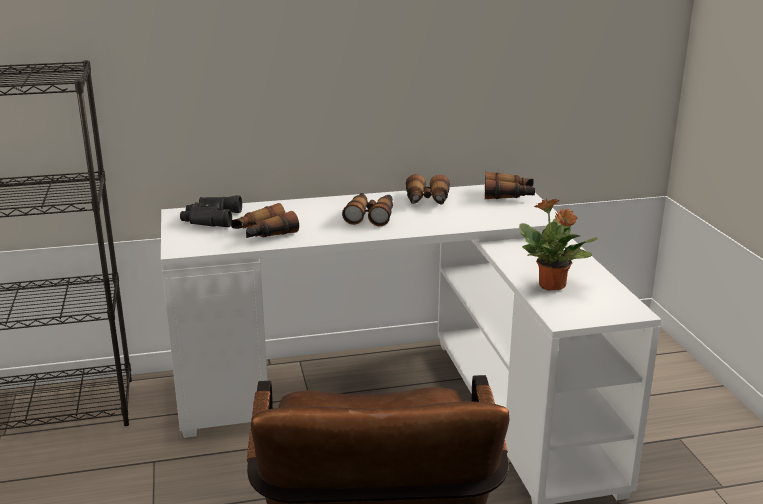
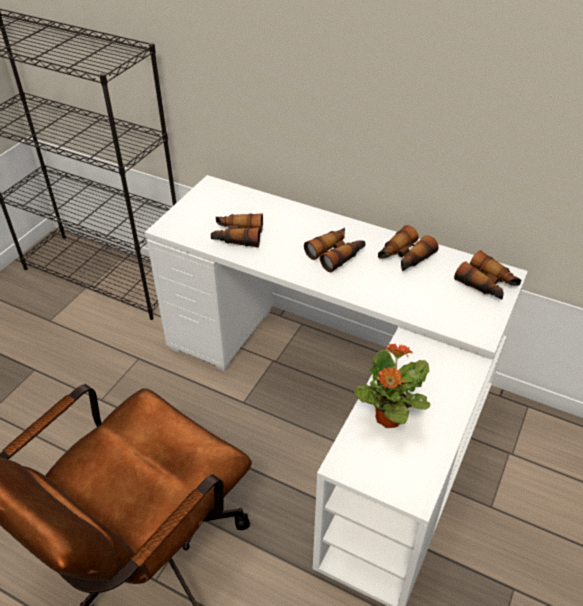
camera: 40 degrees right, 20 degrees up
black binoculars [180,196,242,227] -> none

